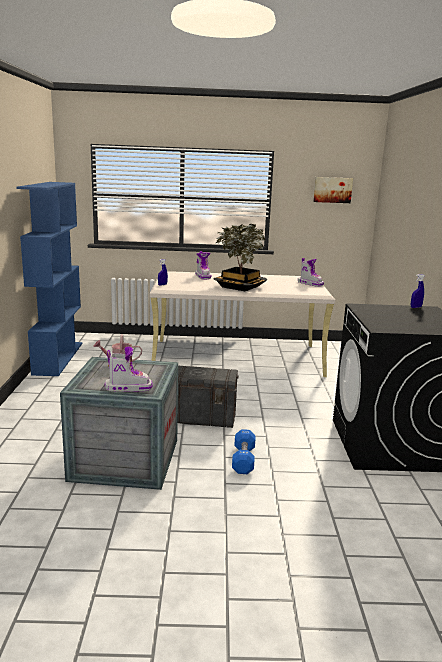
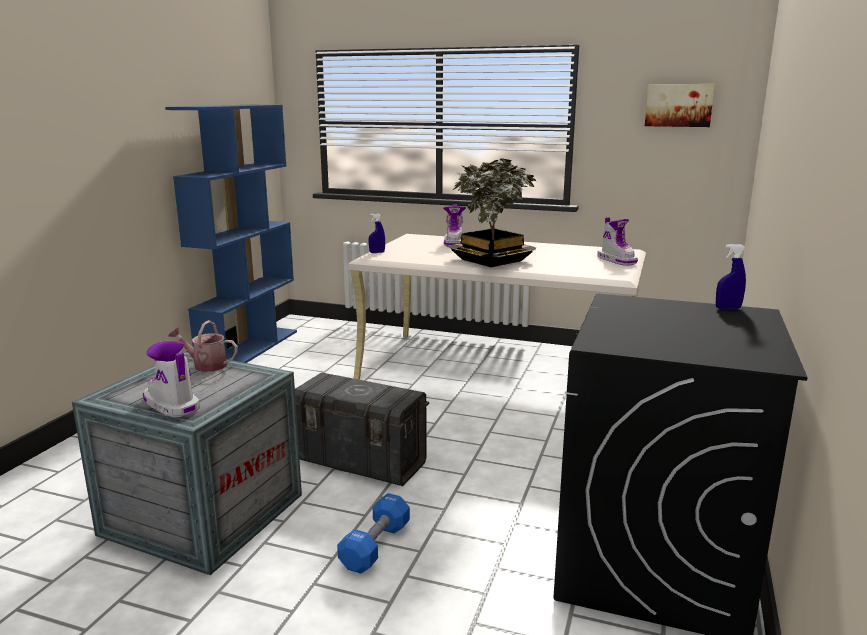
camera: 20 degrees right, 0 degrees up
boot [105,347,153,392] -> boot turned 150 degrees counterclockwise [143,341,200,417]

